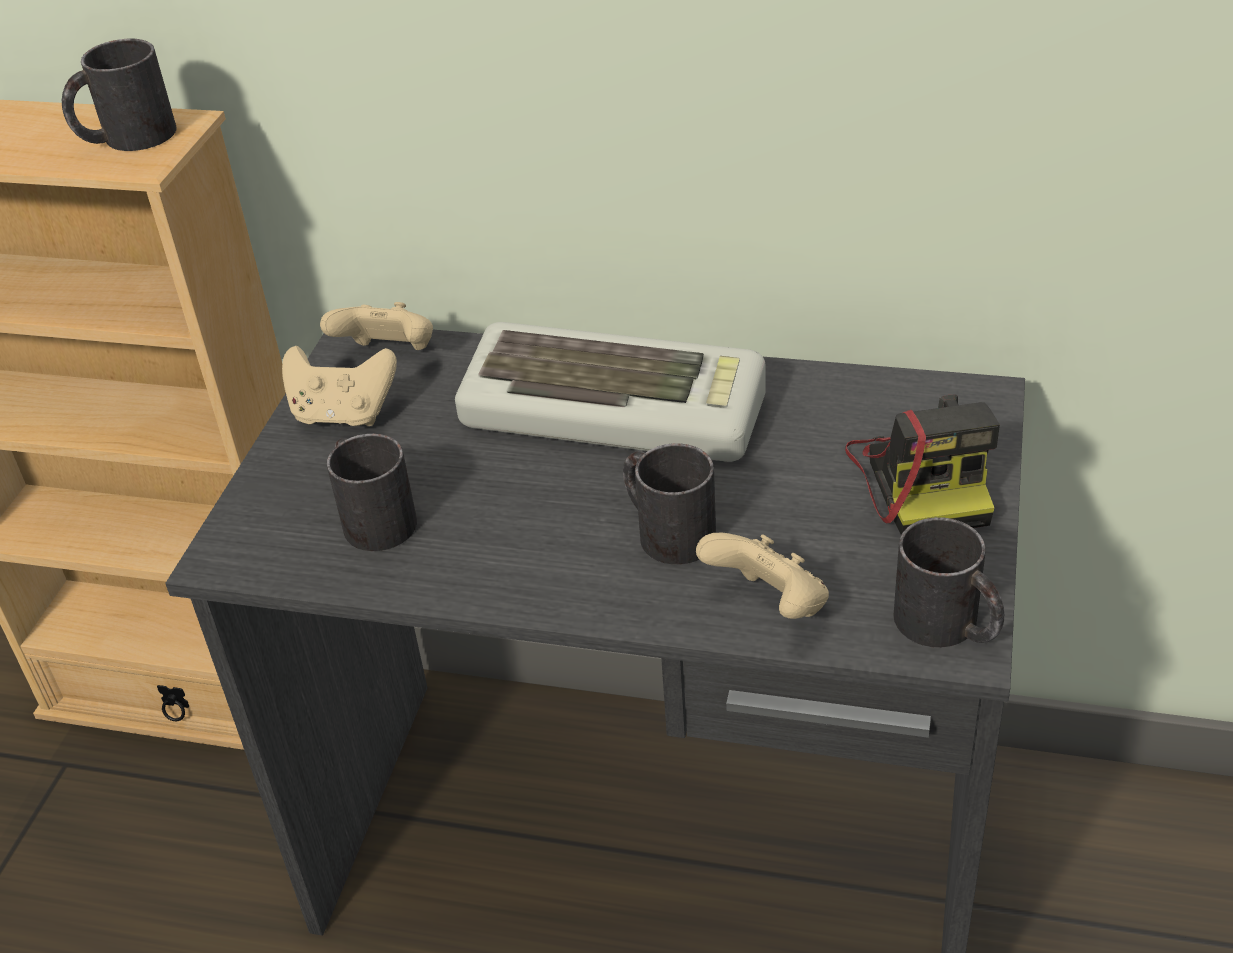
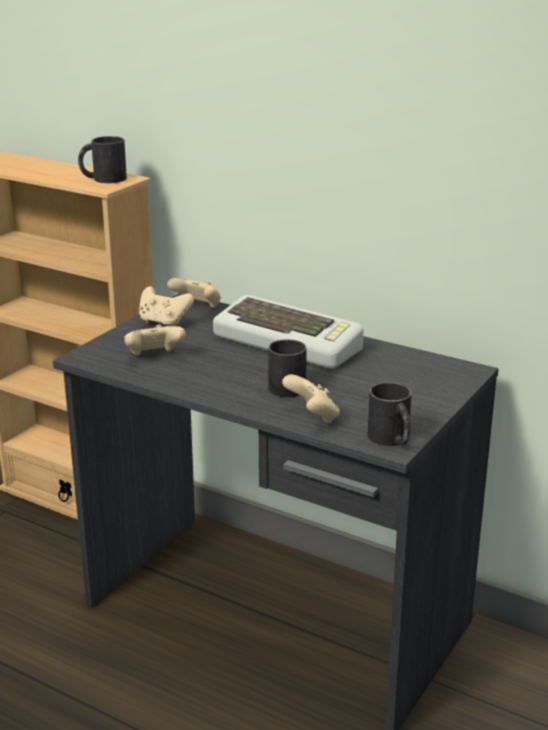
camera: 15 degrees right, 15 degrees down
black mug [327,434,417,551] -> beige game controller [124,325,186,355]
camera [845,395,1000,535] -> none

